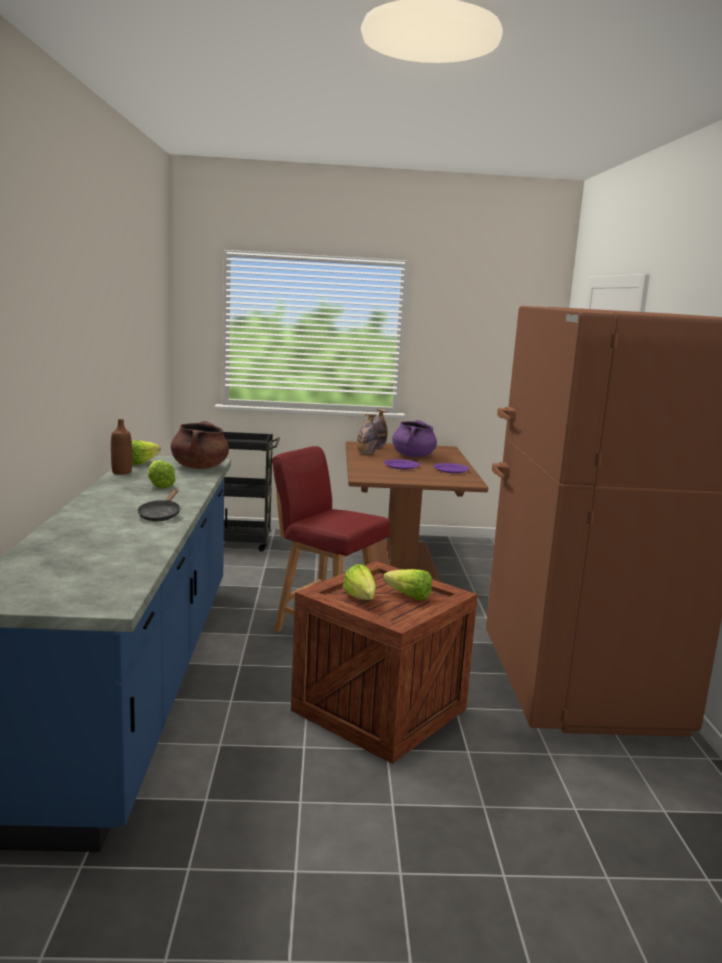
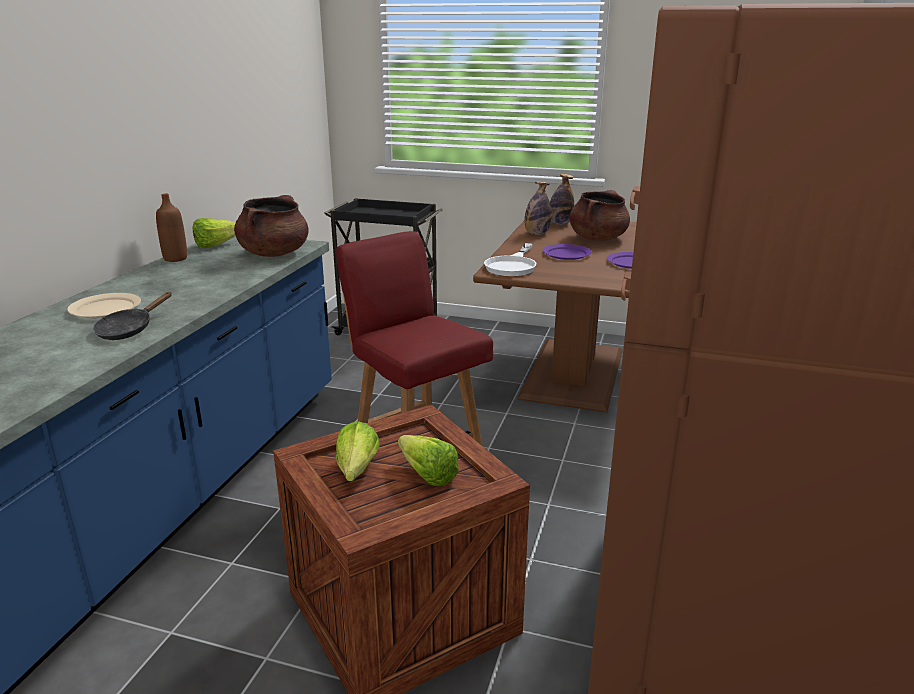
camera: 20 degrees right, 10 degrees up
lettuce [148,460,176,488] -> none
purple cooking pot [392,420,437,457] -> brown cooking pot [570,190,630,241]
none -> beige plate [67,293,141,318]
none -> white frying pan [484,243,537,276]

